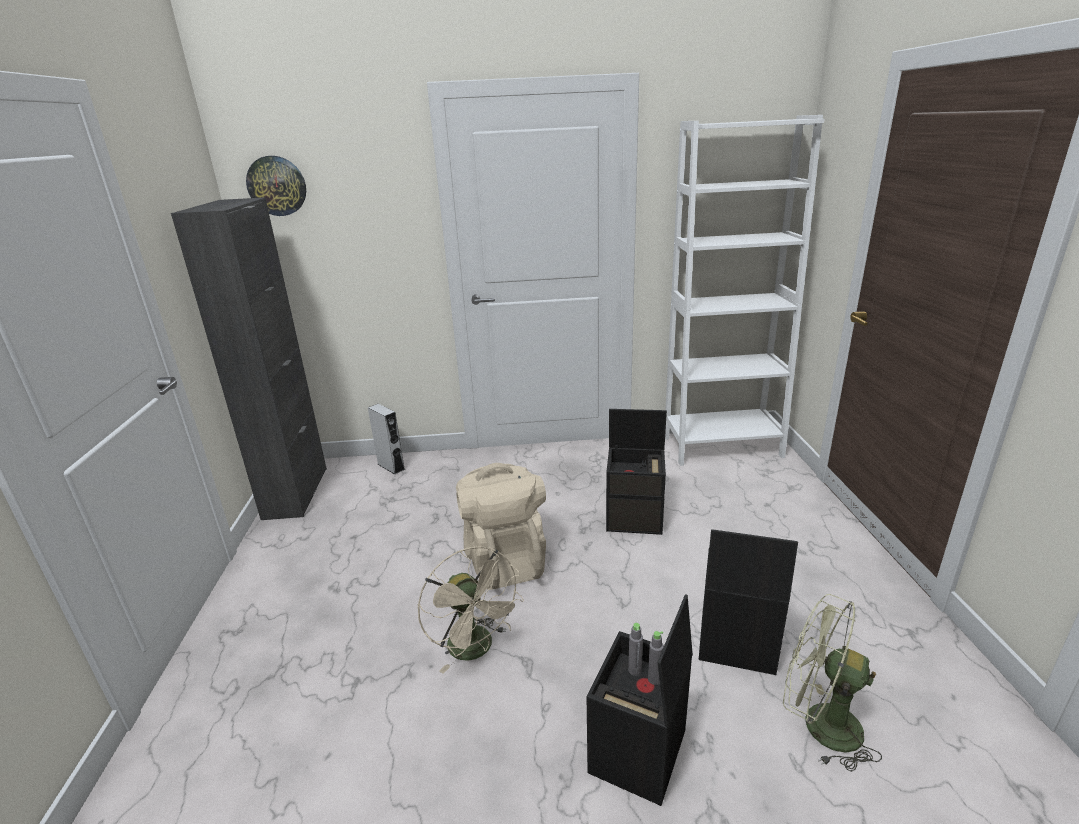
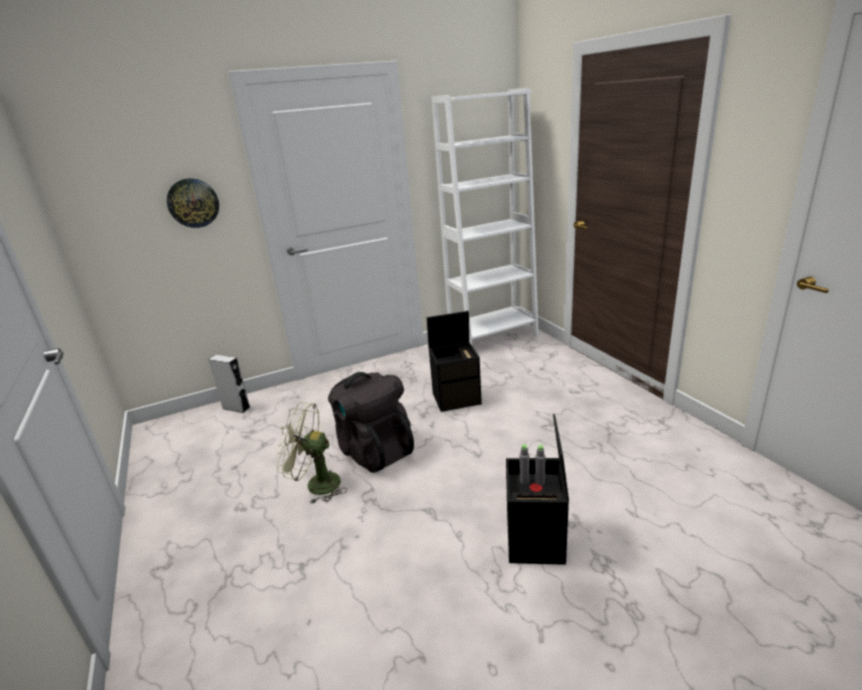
camera: 20 degrees left, 0 degrees up
black cabinet [171,197,327,520] -> none
wall clock [246,156,306,216] -> wall clock moved to [167,178,219,228]
beige fan [418,546,524,674] -> none
beige backpack [456,463,546,590] -> black backpack [328,372,414,473]
black storage box [699,529,798,675] -> none
green fan [783,594,882,772] -> green fan moved to [276,402,348,504]

